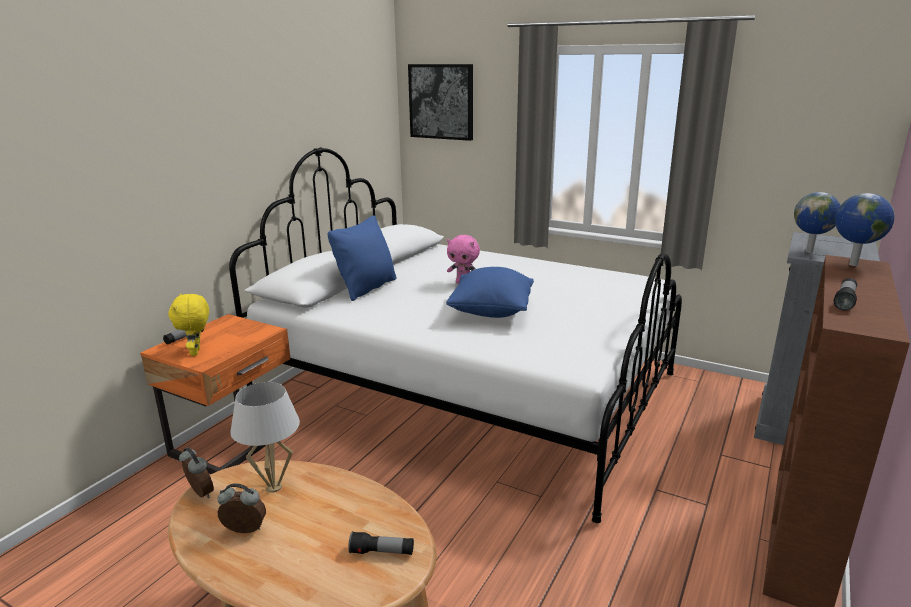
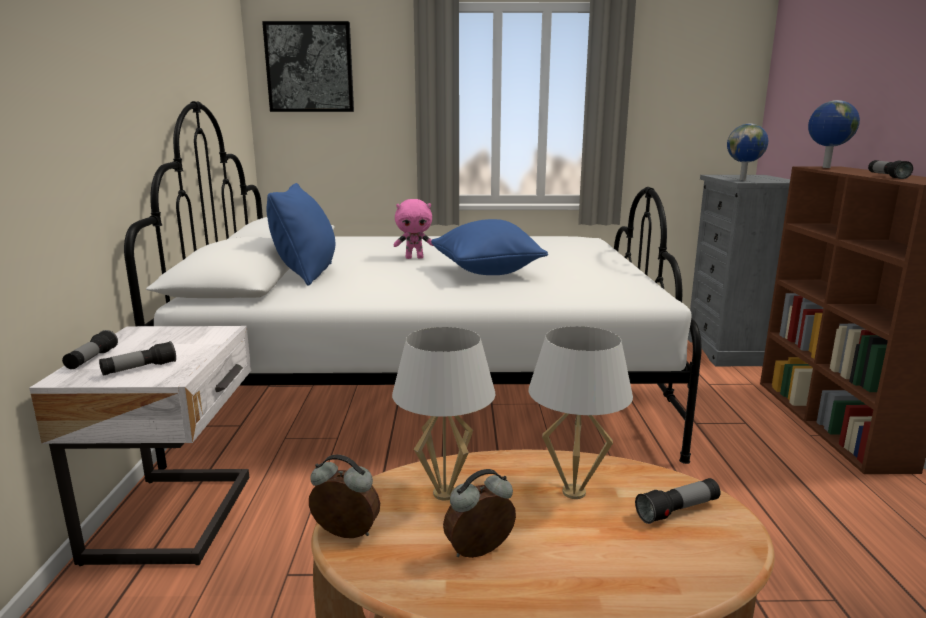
camera: 30 degrees left, 5 degrees down
orange nightstand [140,314,291,474] -> white nightstand [29,326,251,566]
yellow plush toy [168,293,209,356] -> flashlight [99,341,176,376]
none -> white table lamp [528,326,633,499]

